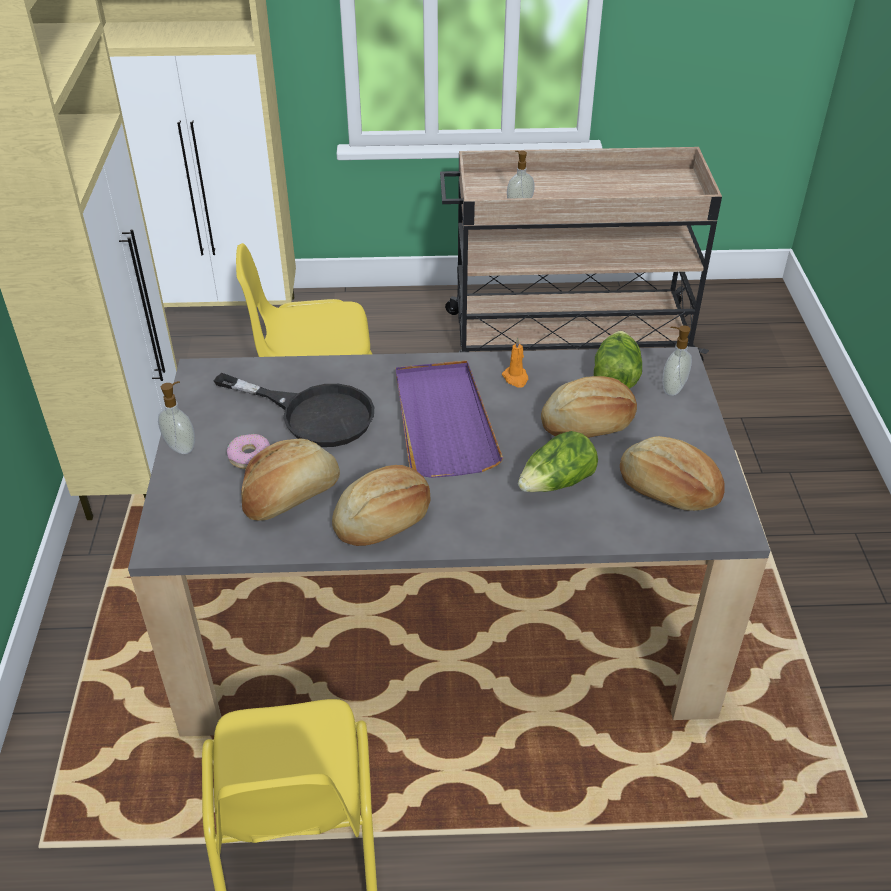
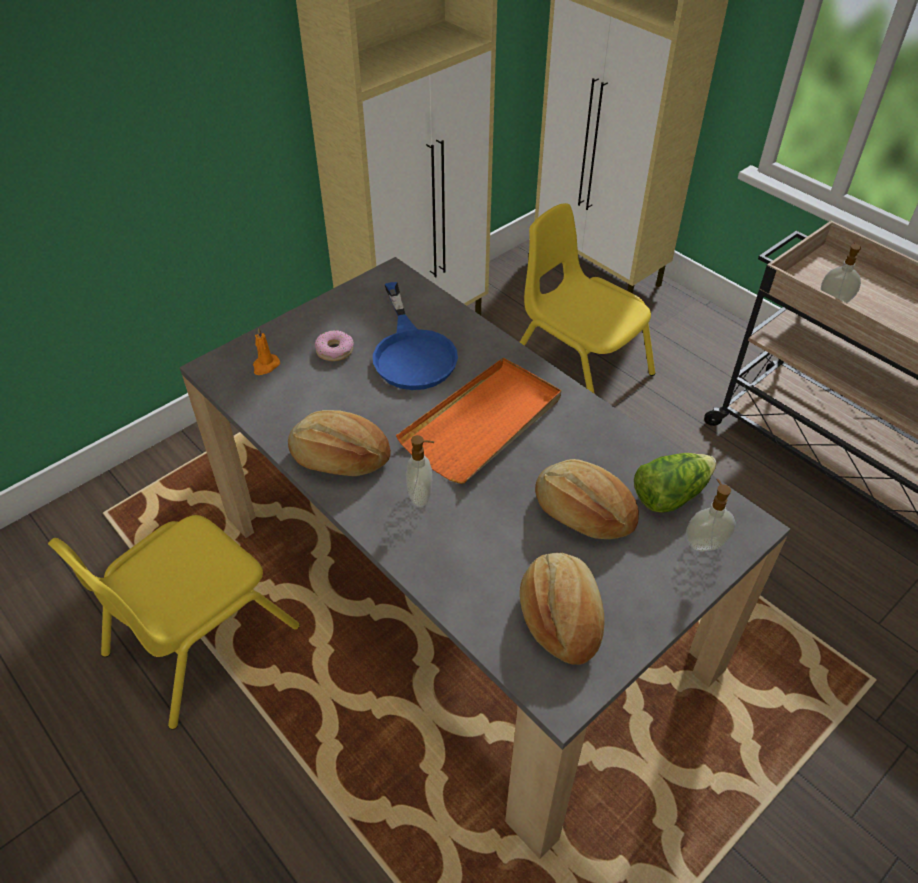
camera: 50 degrees right, 5 degrees up
soap dispenser [158,381,195,454] -> soap dispenser moved to [406,435,434,507]
black frying pan [214,373,374,447] -> blue frying pan [373,282,458,390]
bread [241,438,340,520] -> none
purple tray [396,360,503,478] -> orange tray [396,358,561,484]
orange candle [502,338,528,388] -> orange candle moved to [253,328,280,375]
lettuce [518,431,598,492] -> none

